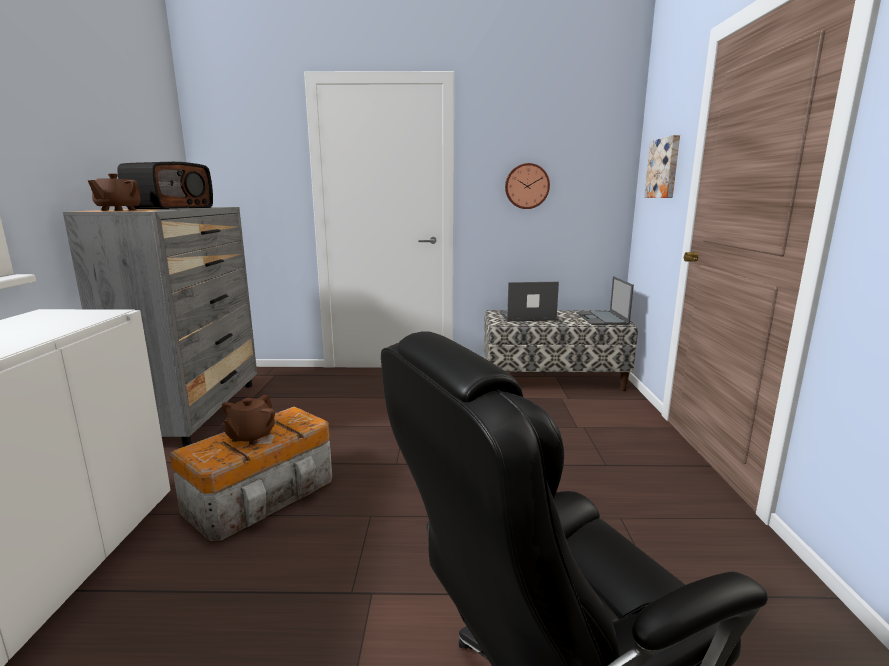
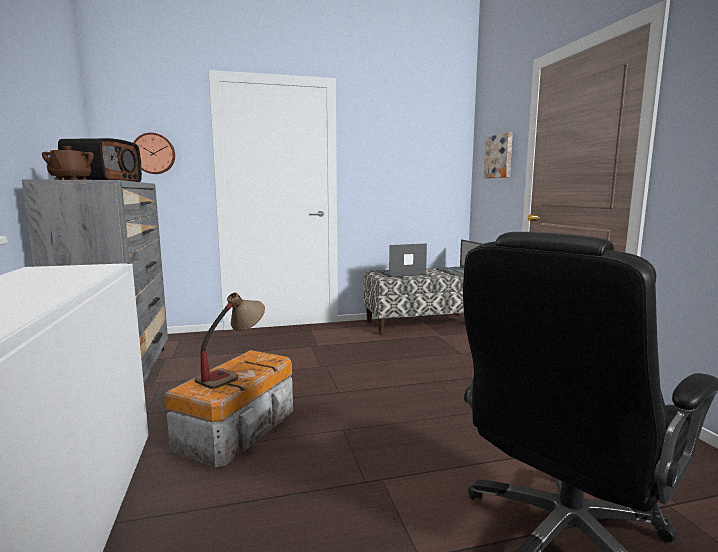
camera: 15 degrees left, 5 degrees down
brown teapot [222,395,275,445] -> table lamp [195,293,265,389]
wall clock [505,163,550,209] -> wall clock moved to [133,133,175,174]

